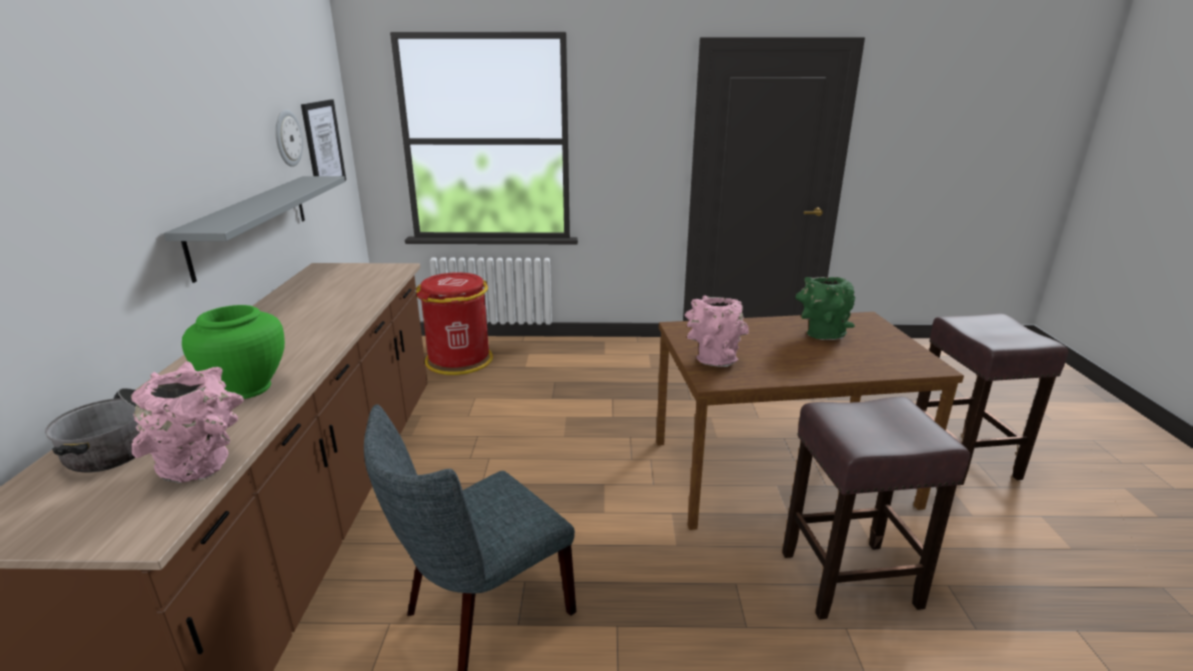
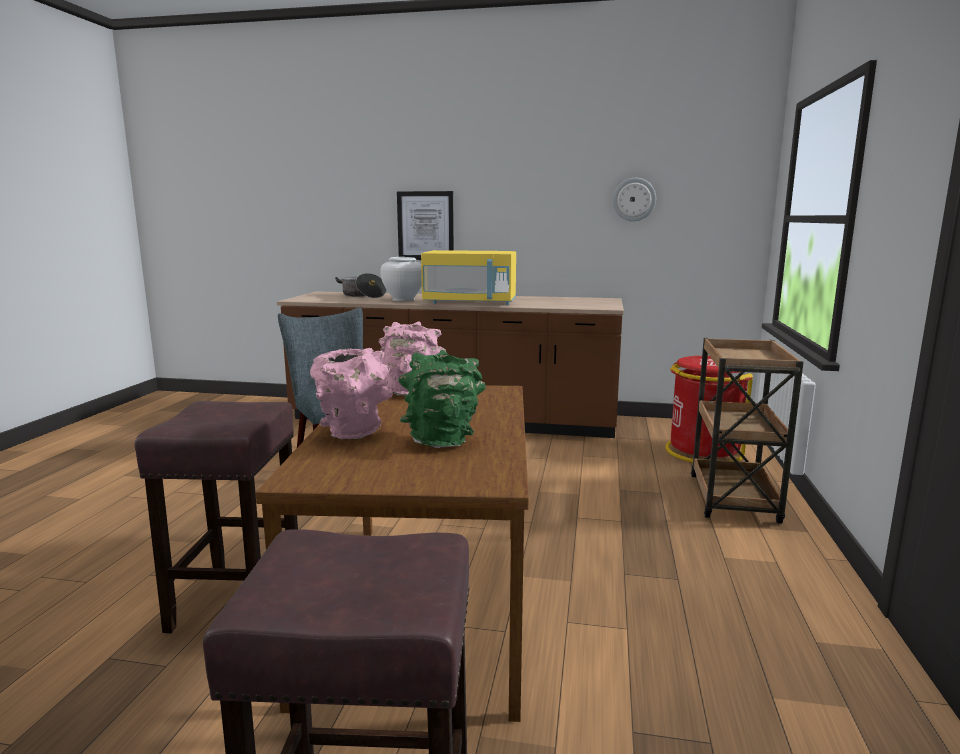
camera: 100 degrees right, 10 degrees down
pink vase [131,361,244,483] -> pink vase moved to [310,348,393,439]
grey shelf [164,176,345,283] -> none
green vase [182,305,285,399] -> white vase [380,257,422,301]
picture [301,99,346,181] -> picture moved to [397,191,454,260]
none -> yellow microwave [421,250,516,305]
none -> brown cart [691,338,804,524]

